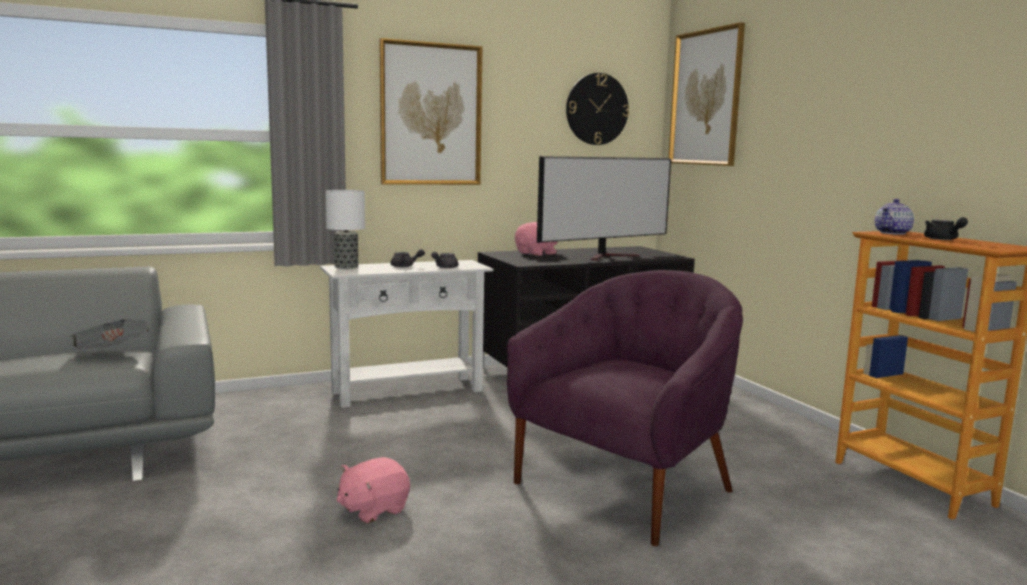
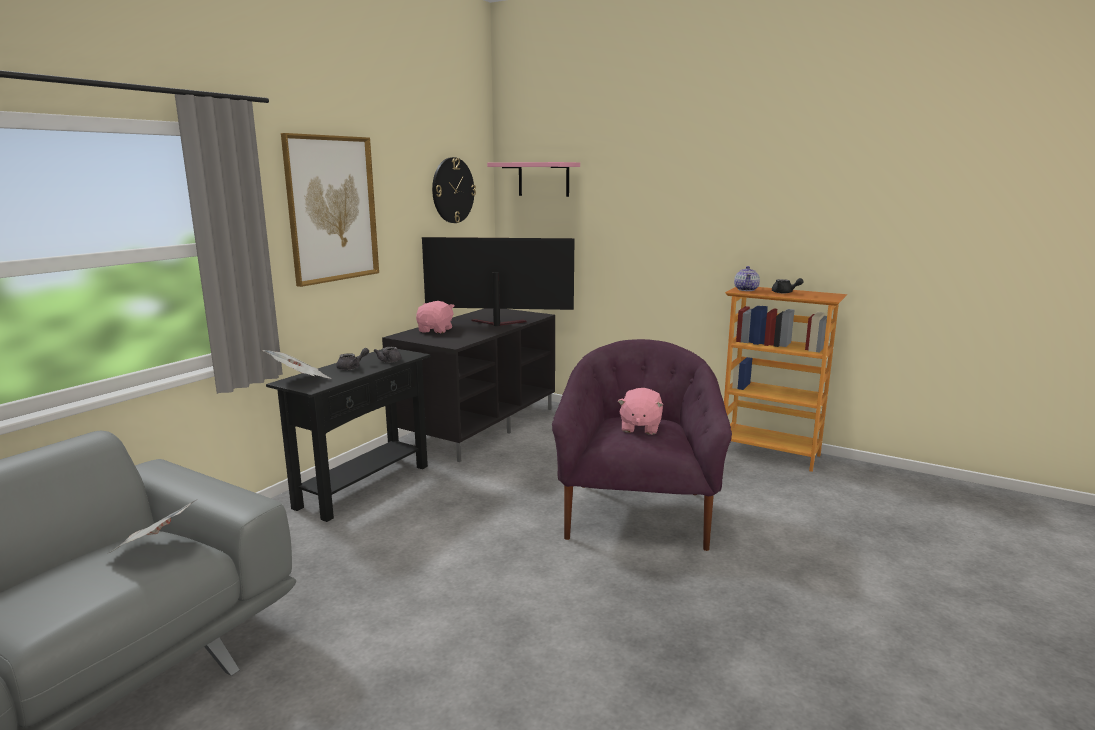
camera: 35 degrees left, 5 degrees up
white console table [320,260,493,408] -> black console table [266,349,430,522]
table lamp [326,190,365,269] -> newspaper [262,350,330,378]
pink plush toy [337,457,410,523] -> pink plush toy moved to [618,388,663,435]
television [537,156,671,260] -> television turned 105 degrees counterclockwise [422,237,574,326]
picture [668,22,745,166] -> pink shelf [487,162,580,197]

